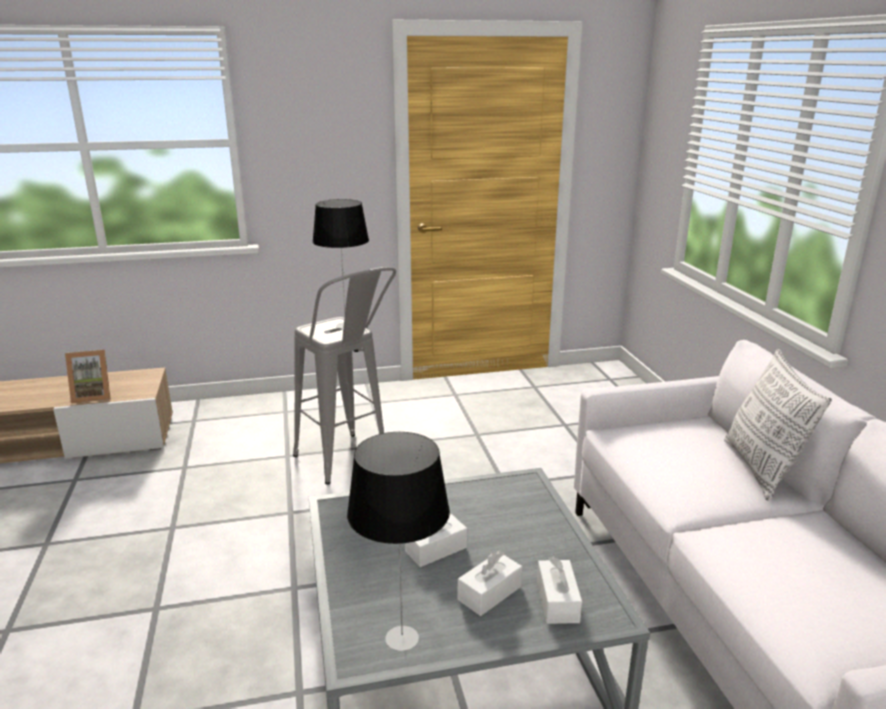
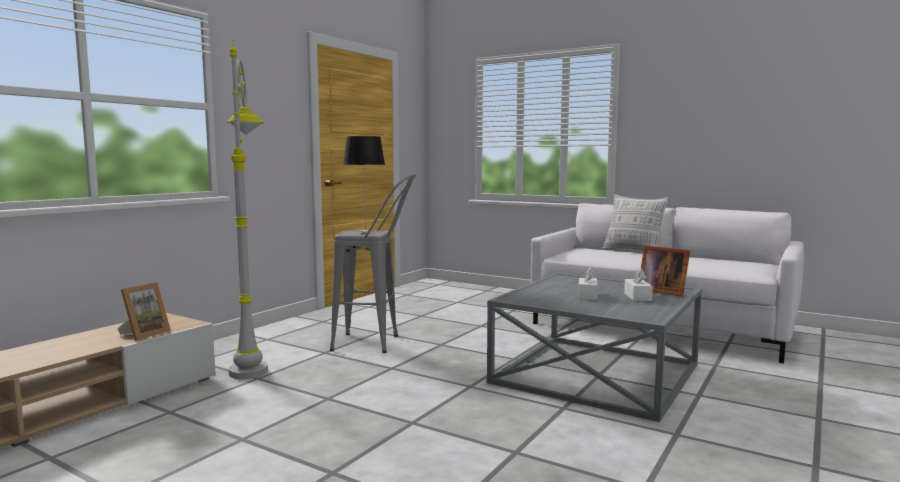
camera: 45 degrees left, 15 degrees down
table lamp [347,432,450,651] -> none
white tissue box [537,556,582,624] -> picture frame [641,245,690,297]
none -> grey floor lamp [226,40,268,379]

